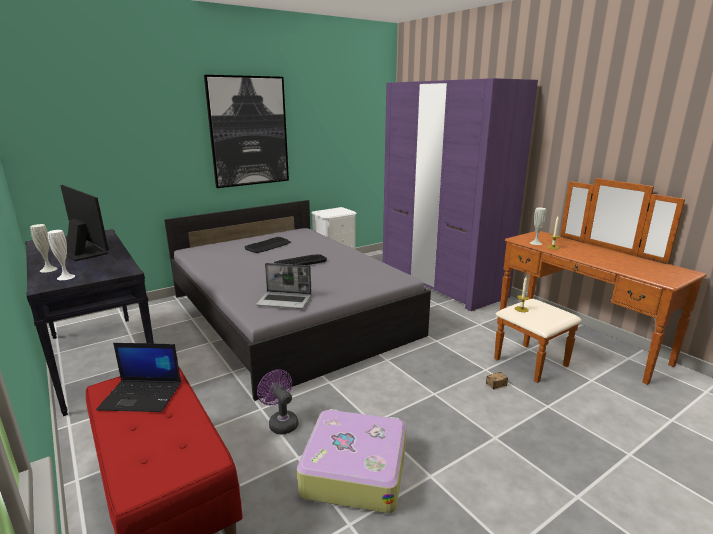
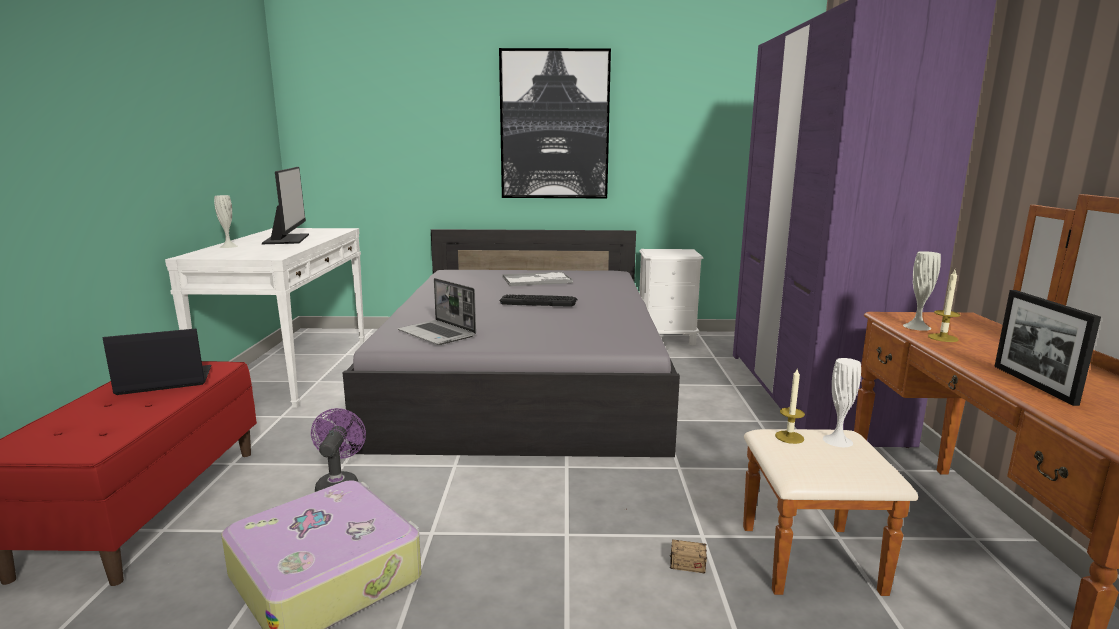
camera: 35 degrees right, 5 degrees down
black console table [25,229,154,416] -> white console table [165,228,365,408]
white vase [48,230,75,280] -> white vase moved to [823,358,861,447]
laptop [96,343,181,412] -> laptop turned 120 degrees clockwise [103,328,212,395]
keyboard [245,237,291,253] -> tray [502,271,573,286]
none -> picture frame [994,290,1101,406]

